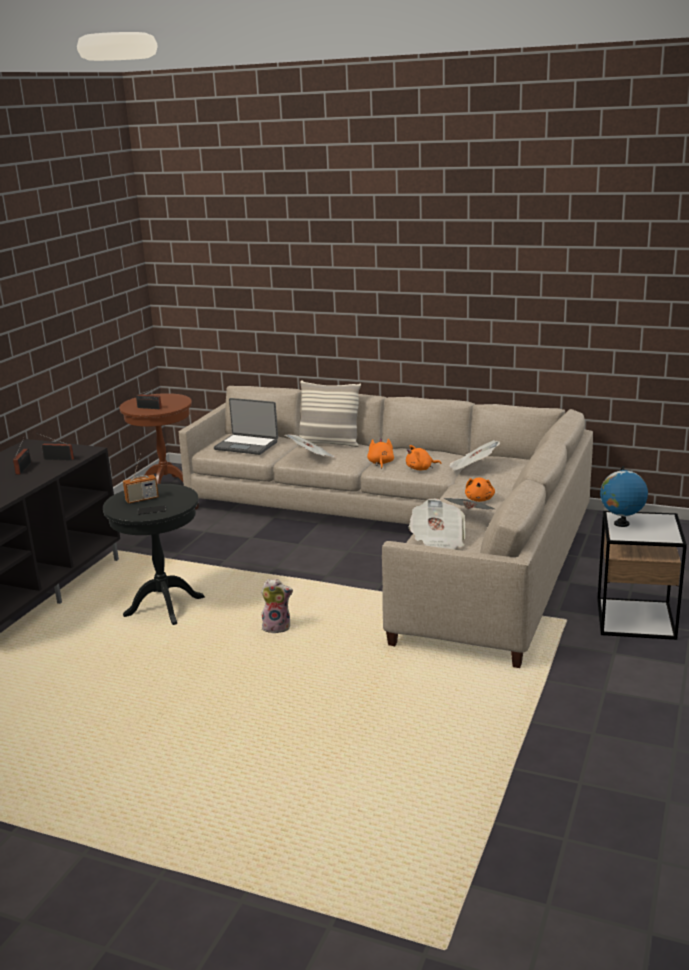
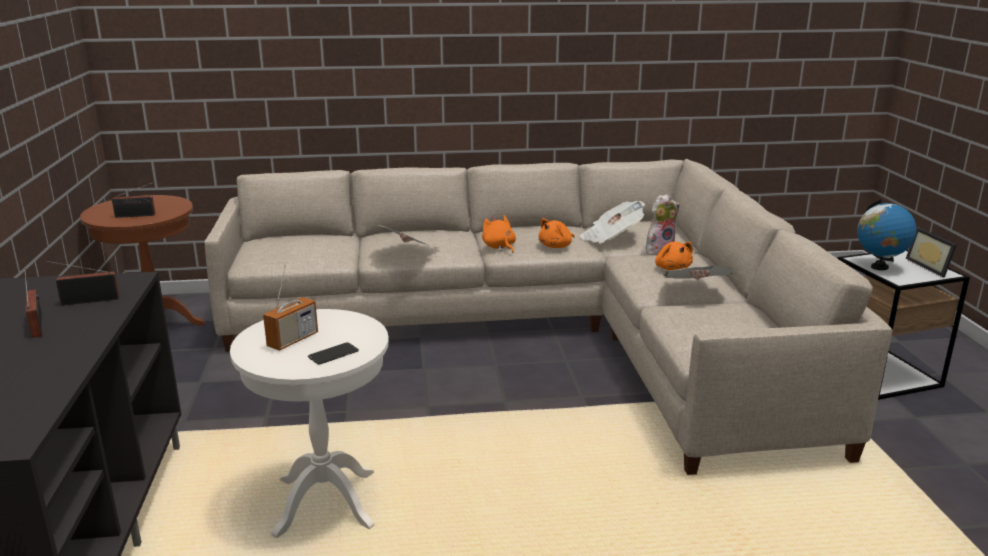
camera: 30 degrees left, 0 degrees up
black side table [103,484,205,625] -> white side table [230,309,389,538]
laptop [214,398,278,455] -> none
plush toy [261,579,293,633] -> plush toy moved to [646,194,680,255]
pillow [296,380,361,447] -> none
newspaper [409,499,466,550] -> none
none -> picture frame [906,227,957,278]

